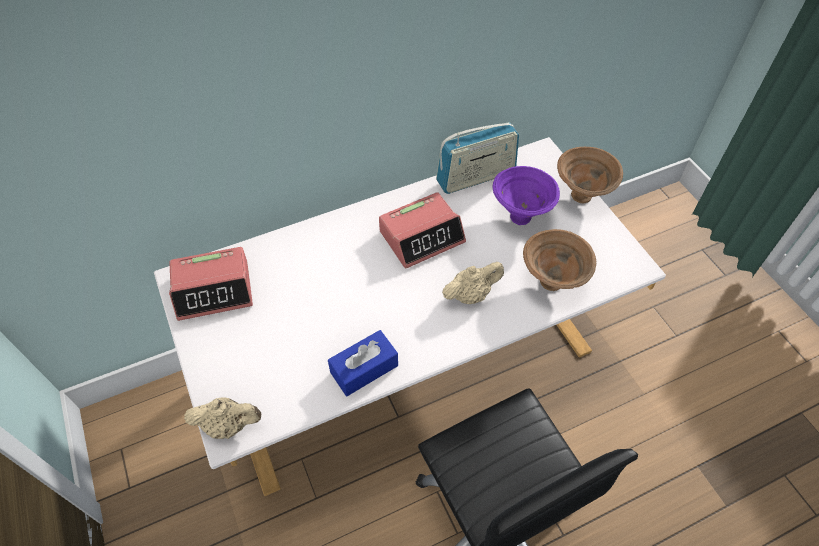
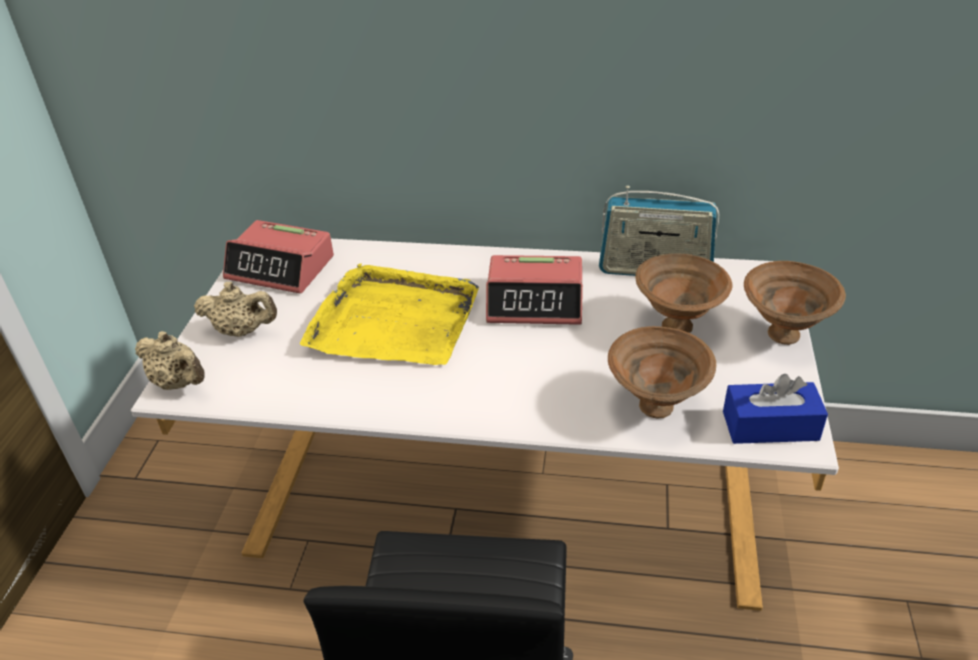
camera: 35 degrees right, 15 degrees down
blue tissue box [328,330,398,396] -> blue tissue box moved to [723,374,828,444]
beige teapot [442,262,504,304] -> beige teapot moved to [194,282,277,337]
purple bowl [492,166,560,225] -> brown bowl [635,253,733,333]
none -> yellow tray [300,263,479,365]

